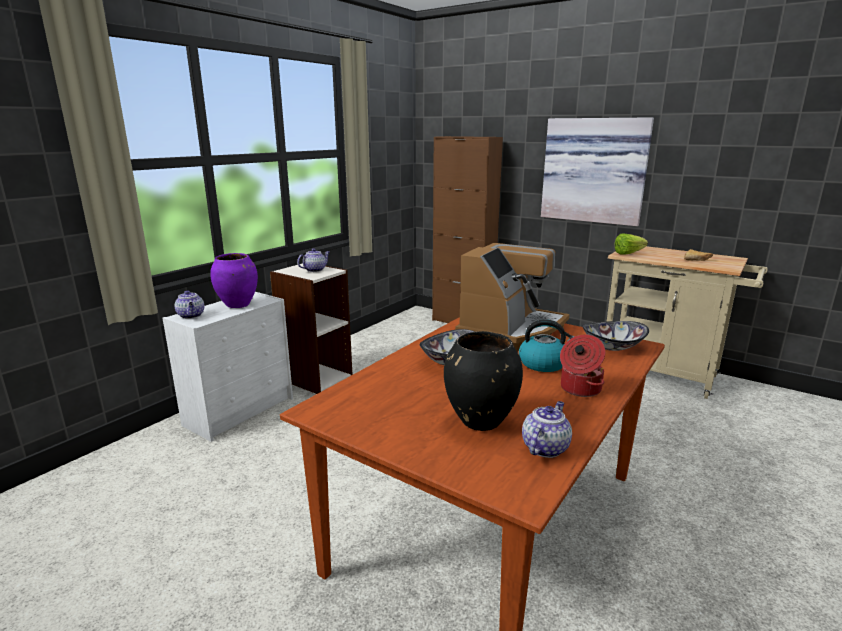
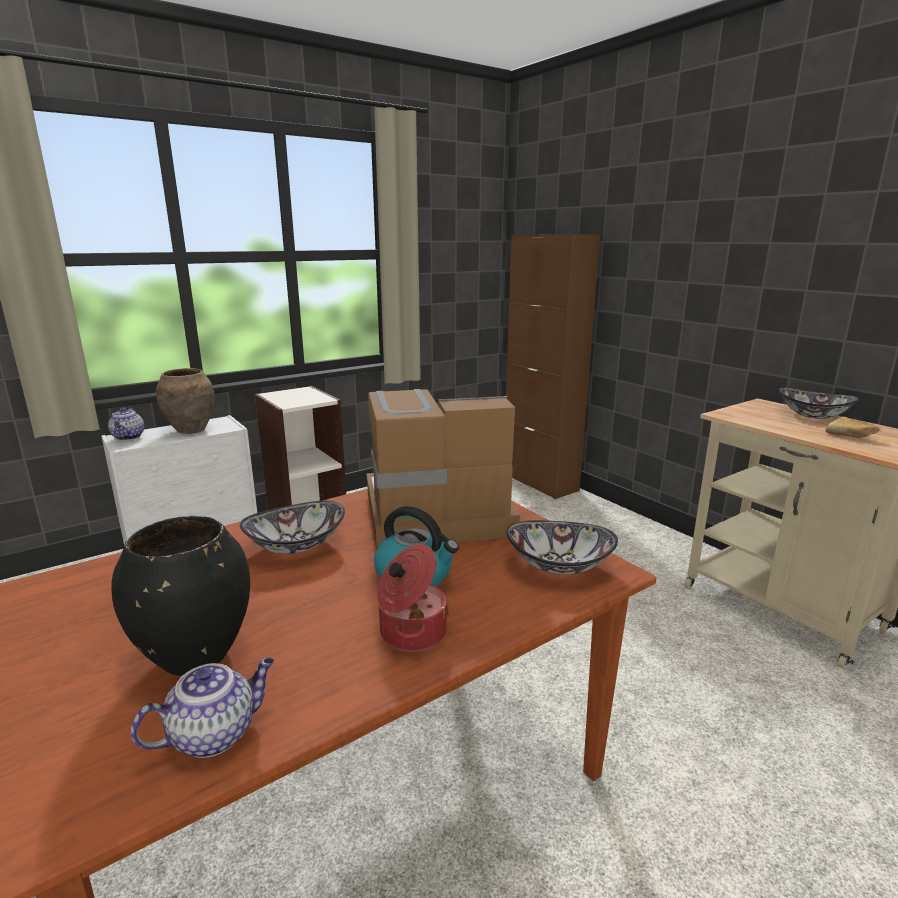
camera: 20 degrees right, 0 degrees up
purple vase [210,253,258,308] -> brown vase [156,368,214,434]
teapot [297,248,330,272] -> none
coffee machine [455,243,569,351] -> coffee machine turned 150 degrees counterclockwise [367,389,520,548]
picture [541,117,654,226] -> none
lettuce [615,234,648,255] -> none
none -> bowl [779,388,860,419]

